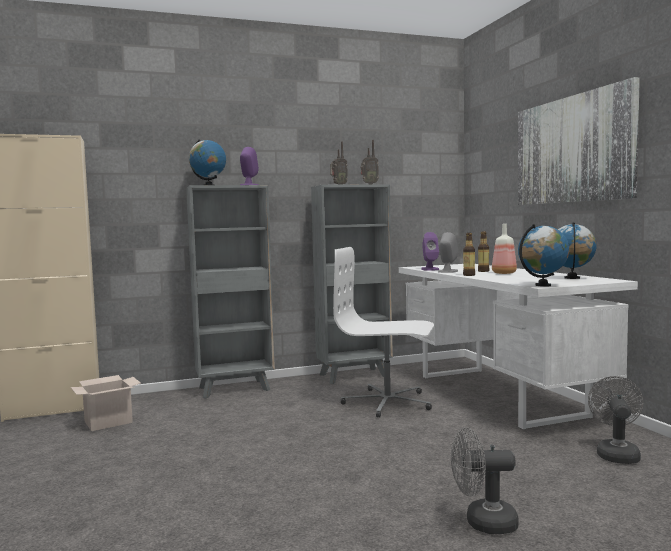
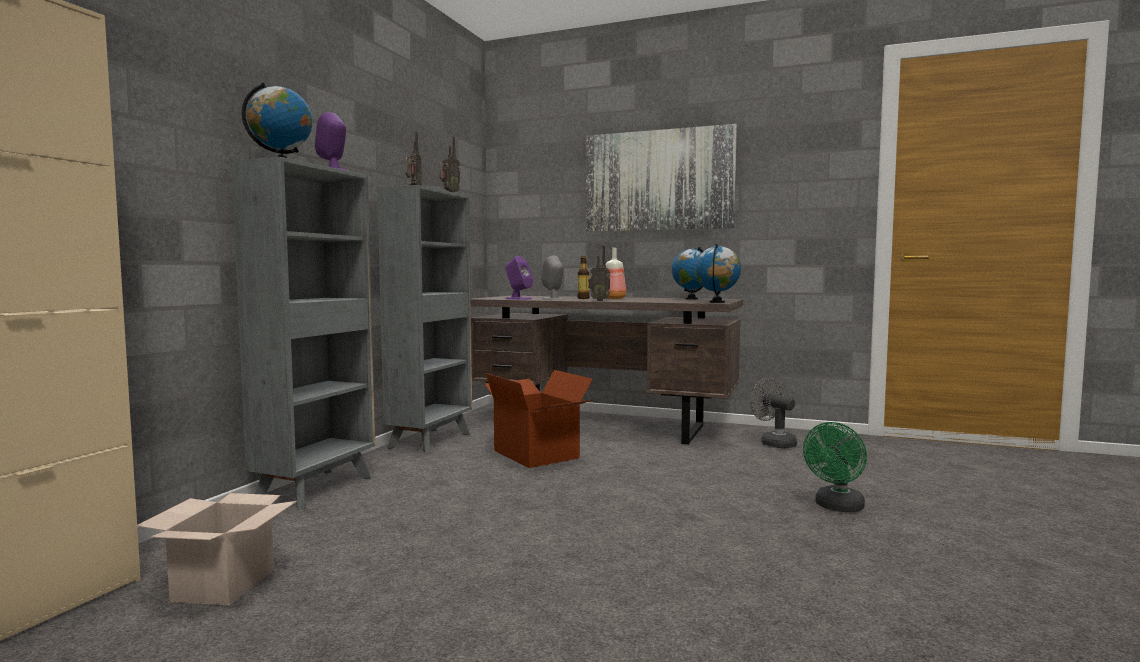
camera: 50 degrees left, 0 degrees up
white office chair [333,247,434,418] -> cardboard box [485,370,593,468]
white desk [399,264,638,429] -> brown desk [471,296,743,445]
grey fan [451,427,519,534] -> green fan [803,422,867,512]
bottle [463,233,475,276] -> radio [588,246,610,301]

